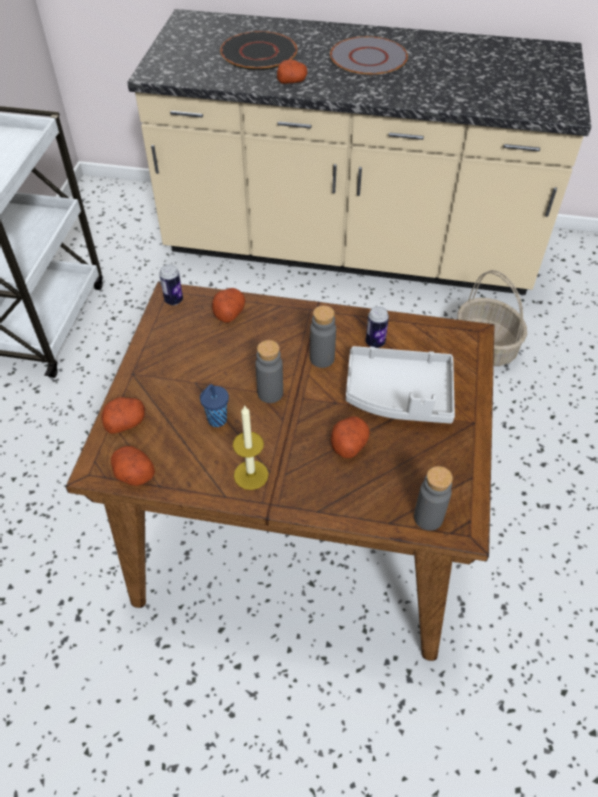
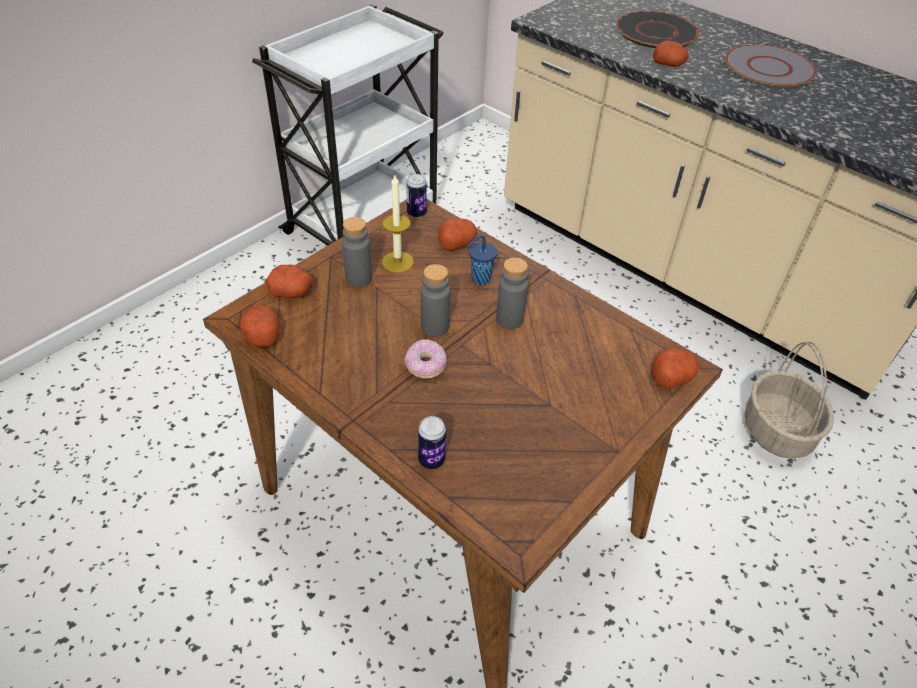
camera: 30 degrees right, 5 degrees down
blue cup [200,384,229,427] -> blue cup moved to [467,235,497,285]
candle [233,406,269,490] -> candle moved to [382,175,414,273]
potato [331,417,370,458] -> potato moved to [652,348,699,387]
grey tray [346,346,455,424] -> none
can [366,307,389,348] -> can moved to [418,416,446,469]
grey bottle [414,466,453,531] -> grey bottle moved to [342,217,372,287]
none -> donut [404,339,447,378]

